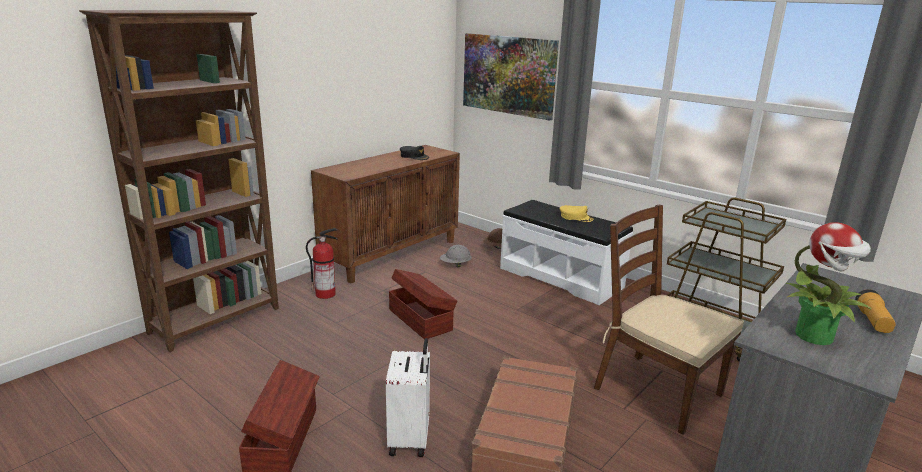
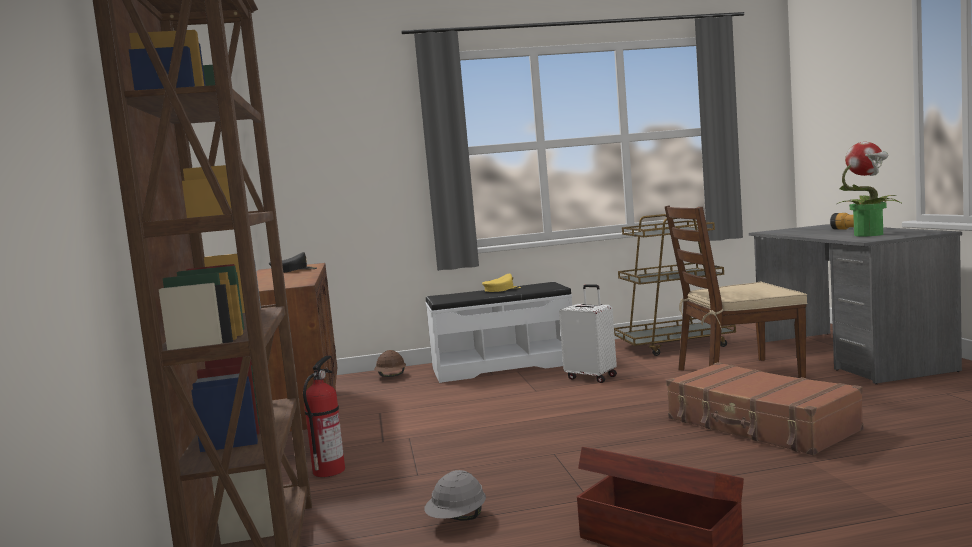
camera: 50 degrees left, 15 degrees down
white suitcase [386,338,430,457] -> white suitcase moved to [559,284,617,383]
brown storage box [389,269,457,339] -> none
grey hard hat [440,245,472,267] -> grey hard hat moved to [424,470,486,520]
picture [463,33,559,121] -> none

